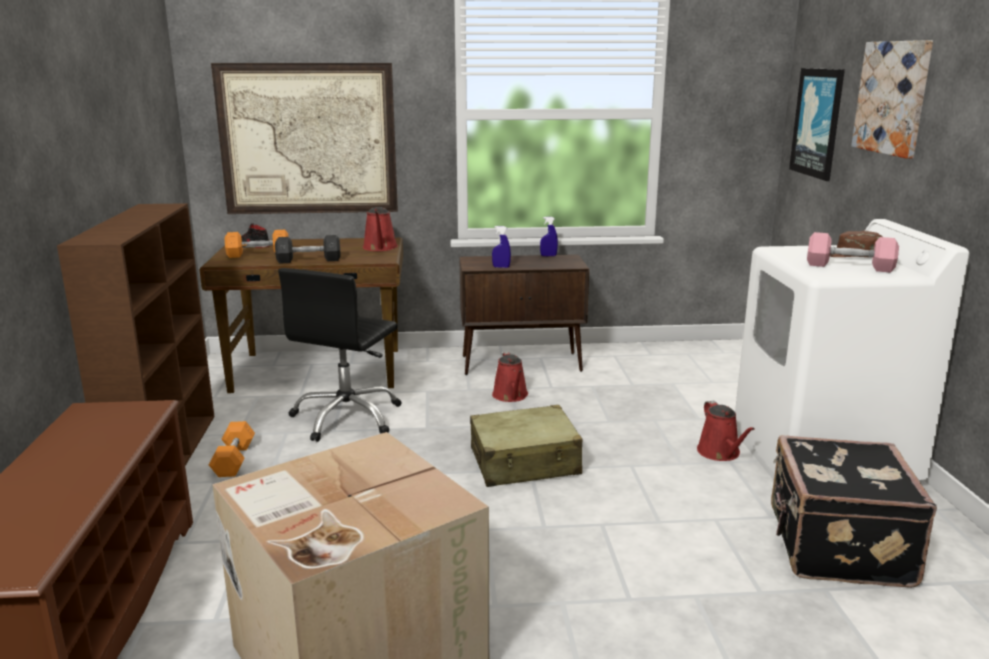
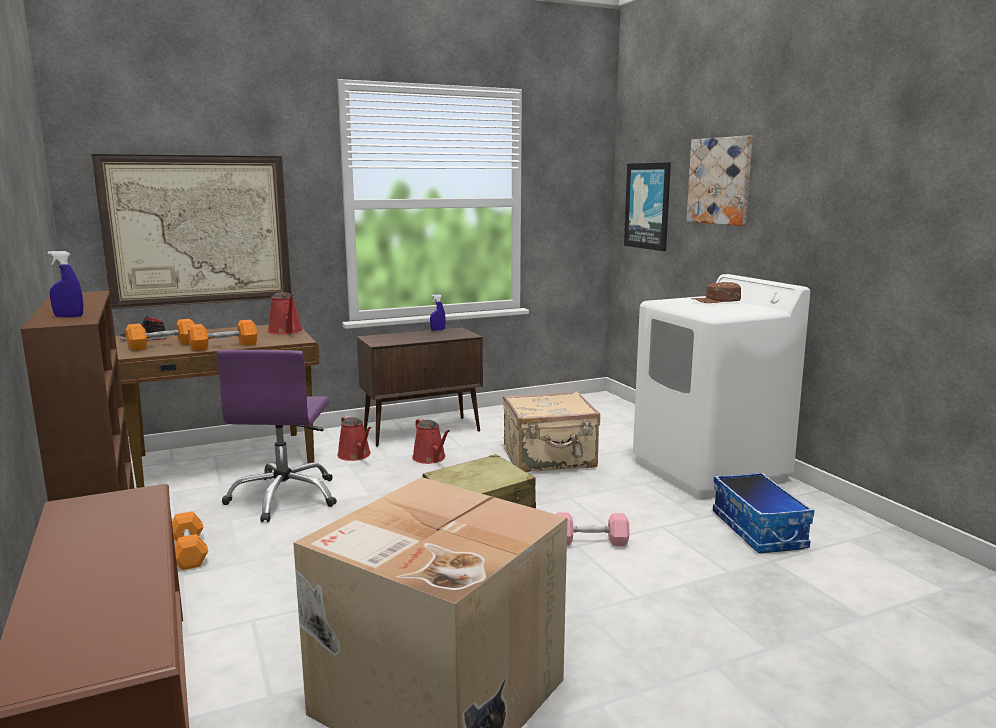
camera: 20 degrees left, 5 degrees down
grey dumbbell [275,235,341,264] -> orange dumbbell [188,320,257,351]
black office chair [278,268,401,442] -> purple office chair [216,350,337,522]
blue spray bottle [492,226,511,268] -> blue spray bottle moved to [48,251,83,317]
red watering can [697,401,755,461] -> red watering can moved to [337,416,371,461]
black suitcase [771,435,937,588] -> storage box [713,472,815,553]
pink dumbbell [807,232,899,273] -> pink dumbbell moved to [556,513,630,546]
none -> beige suitcase [503,392,600,472]

